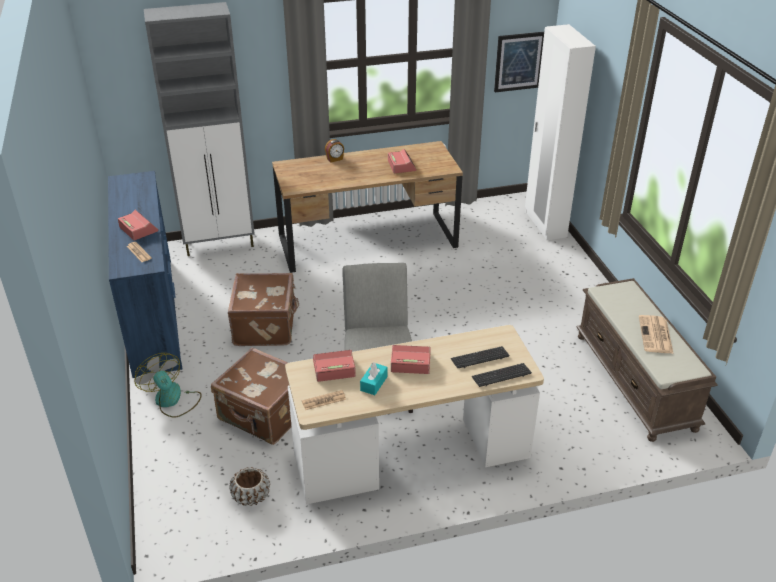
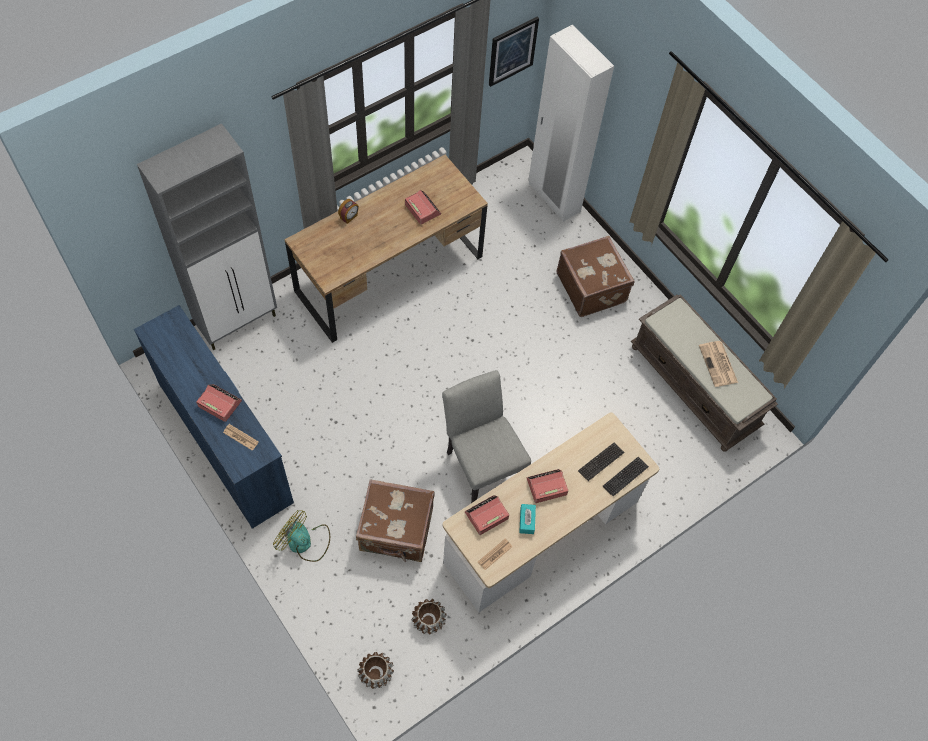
camera: 25 degrees left, 25 degrees up
brown suitcase [228,273,299,346] -> brown suitcase moved to [556,236,634,317]
none -> brown planter [357,652,394,689]

